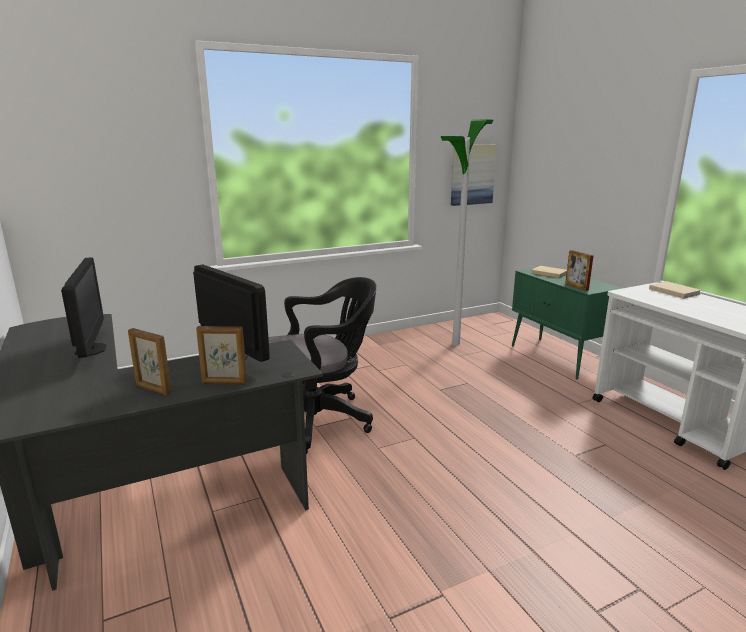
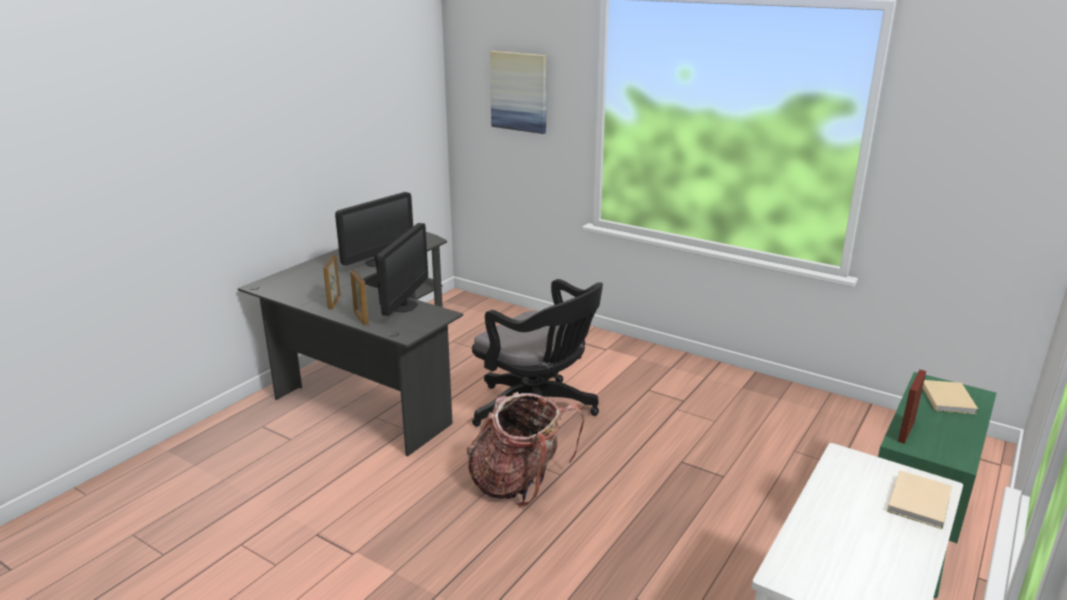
camera: 60 degrees right, 5 degrees up
floor lamp [441,119,493,346] -> none
picture [451,144,497,206] -> picture moved to [490,51,547,134]
none -> backpack [467,392,584,507]

